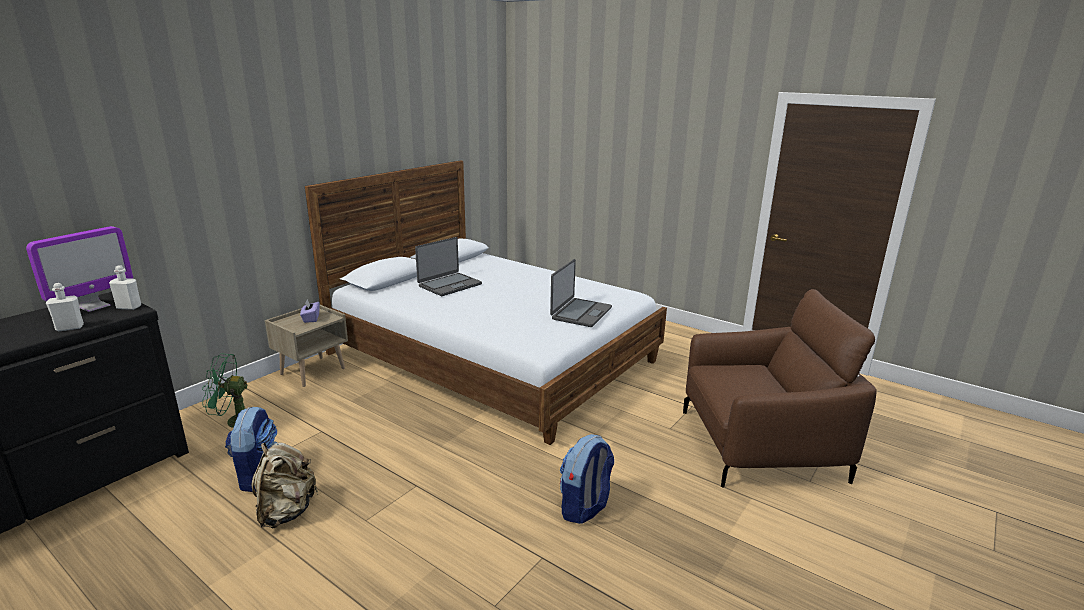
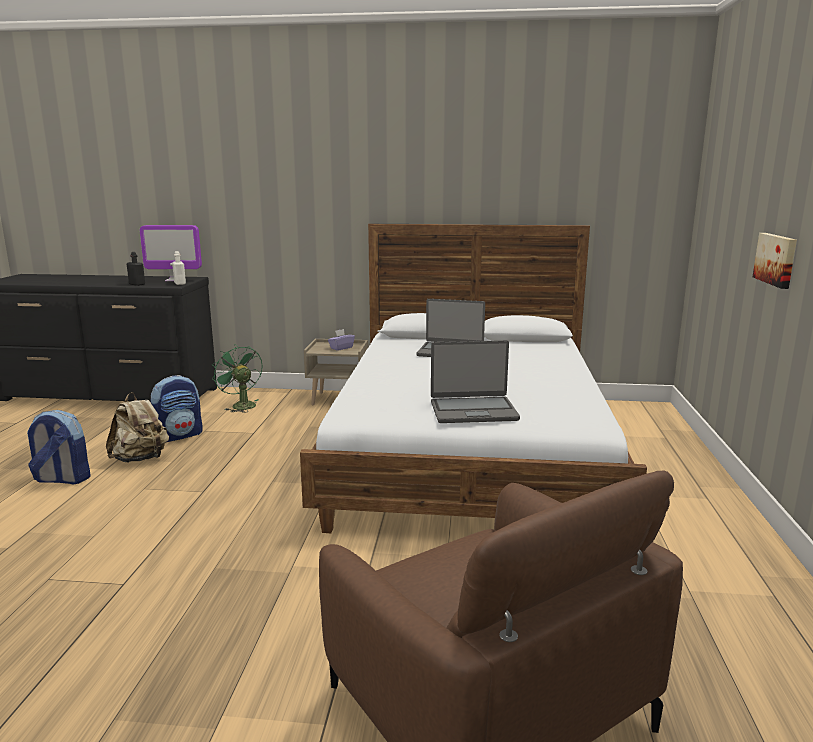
camera: 60 degrees right, 5 degrees down
white bottle [46,283,84,332] -> black bottle [127,252,145,286]
backpack [560,434,614,524] -> backpack moved to [27,410,91,485]
none -> picture [753,233,797,289]

